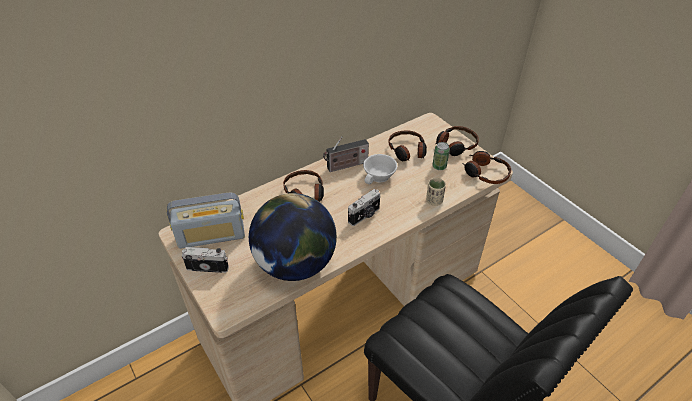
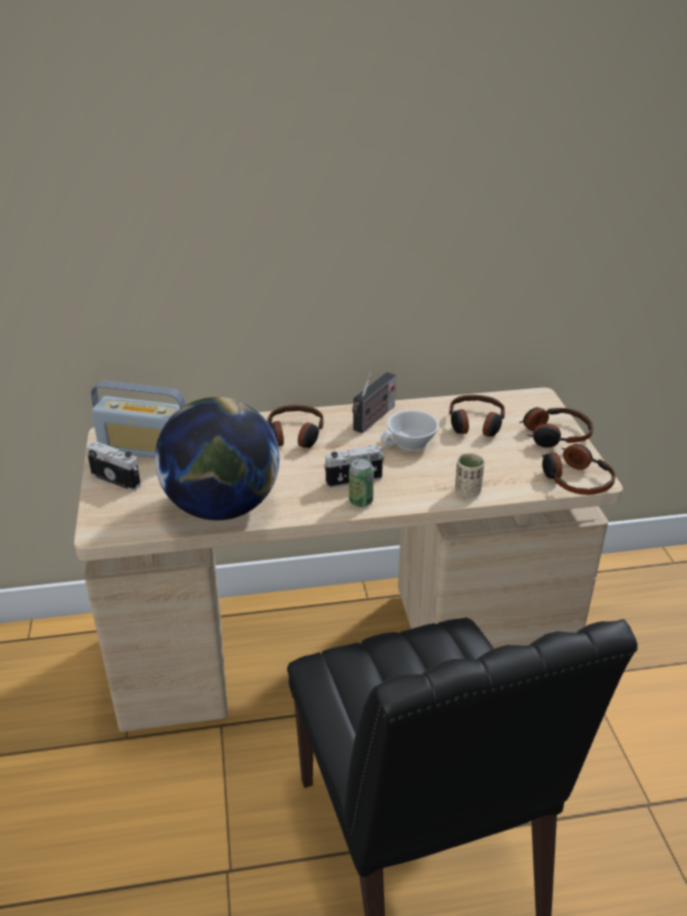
camera: 25 degrees right, 10 degrees down
radio [323,136,369,172] -> radio turned 60 degrees counterclockwise [352,372,396,433]
can [432,142,450,170] -> can moved to [349,458,374,507]

